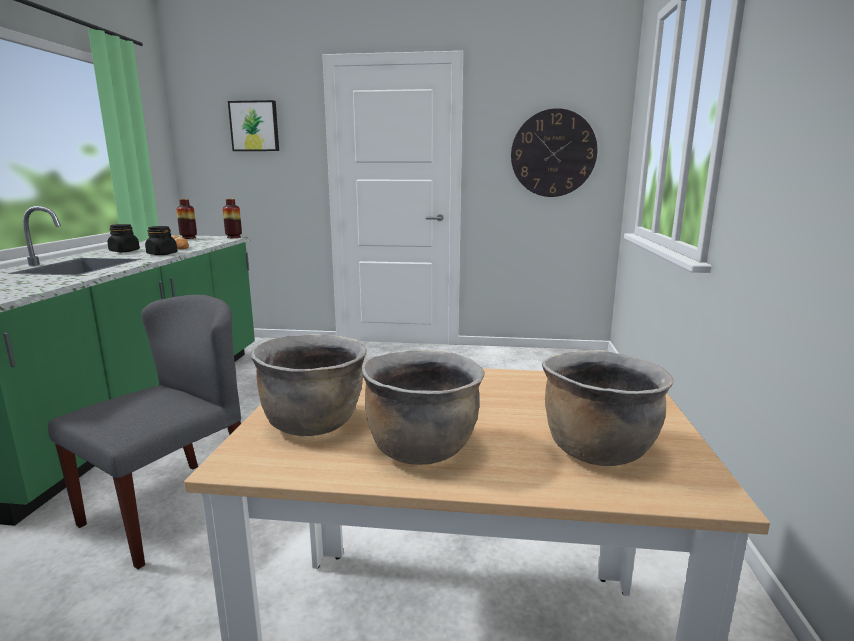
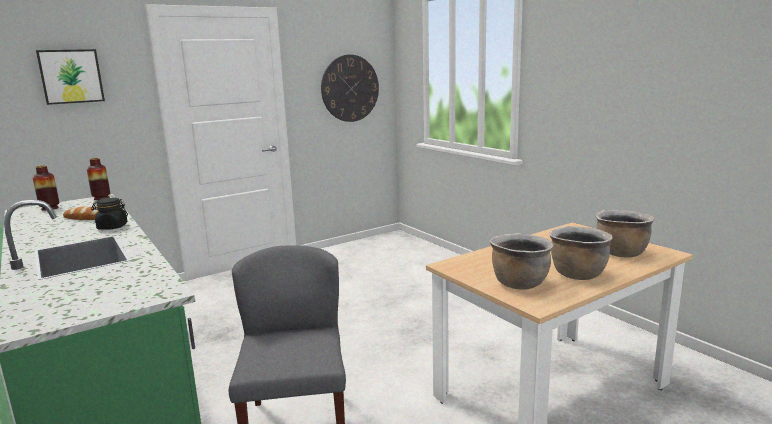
camera: 40 degrees left, 0 degrees up
black jar [107,224,140,252] -> none

